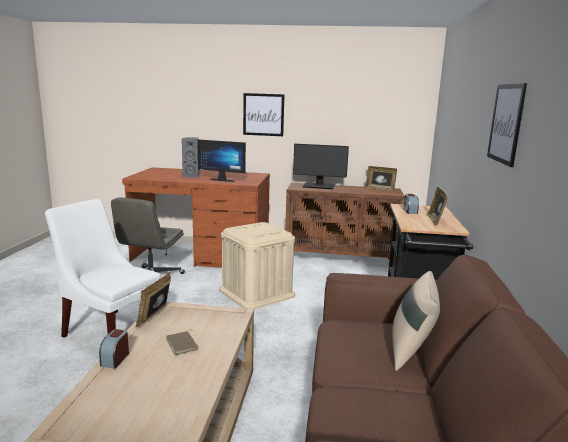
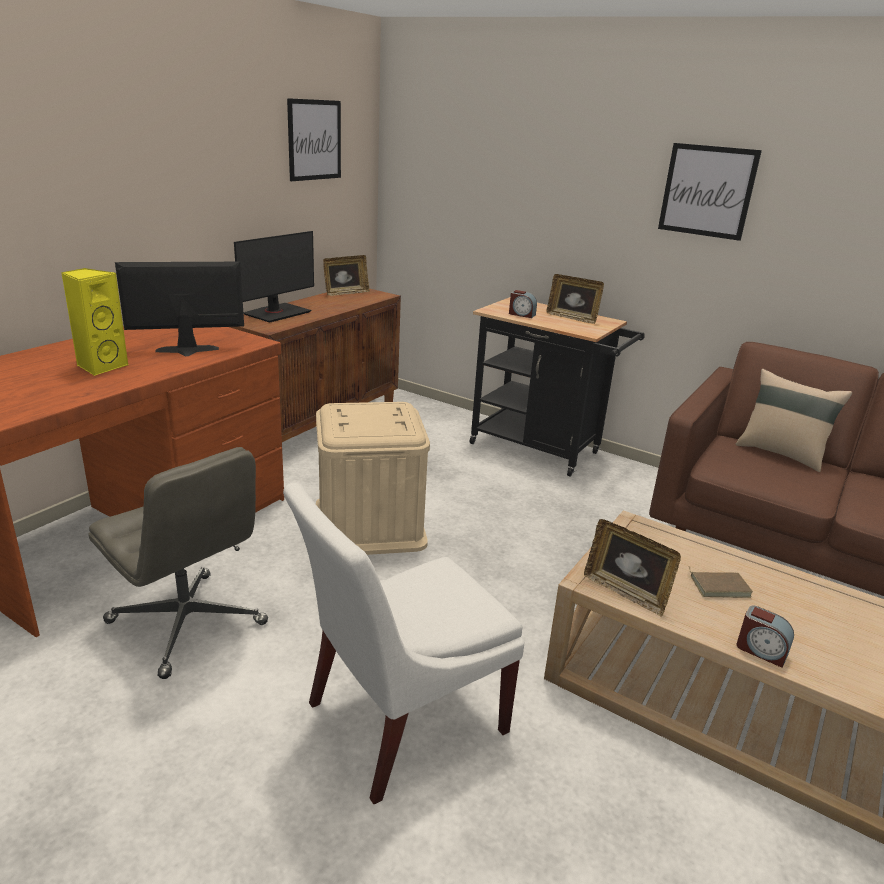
camera: 65 degrees left, 10 degrees up
grey speaker [182,137,199,178] -> yellow speaker [61,268,128,376]
monitor [197,139,246,182] -> monitor turned 150 degrees counterclockwise [115,262,244,356]
picture [243,93,285,136] -> picture moved to [287,98,341,181]

